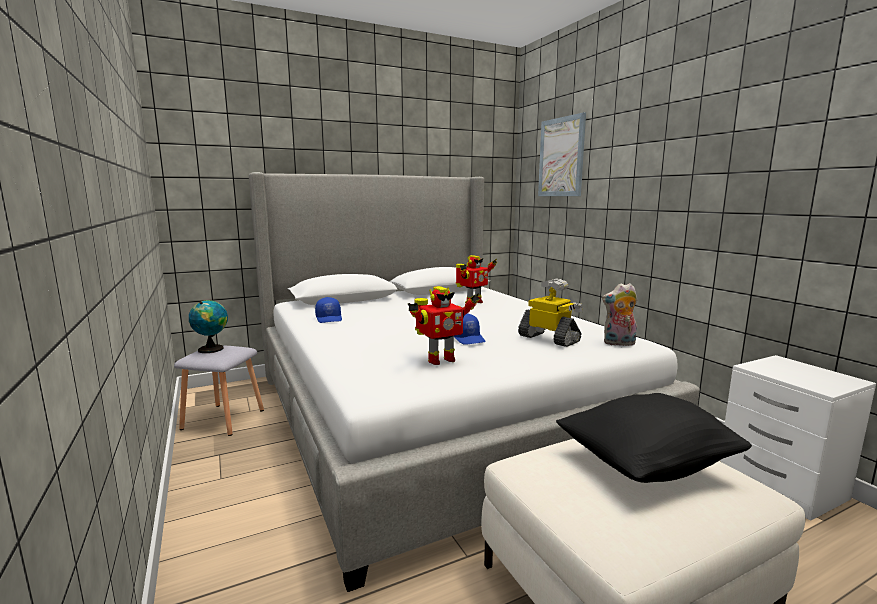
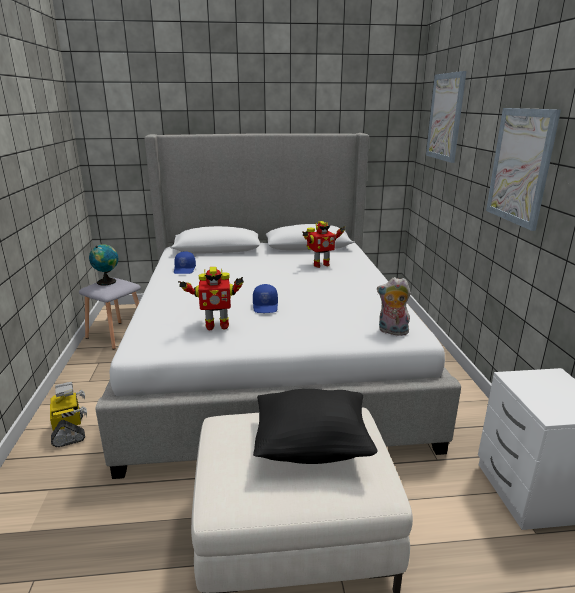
camera: 20 degrees right, 10 degrees up
toy robot [518,278,583,347] -> toy robot moved to [50,382,87,447]
none -> picture [486,108,561,231]

